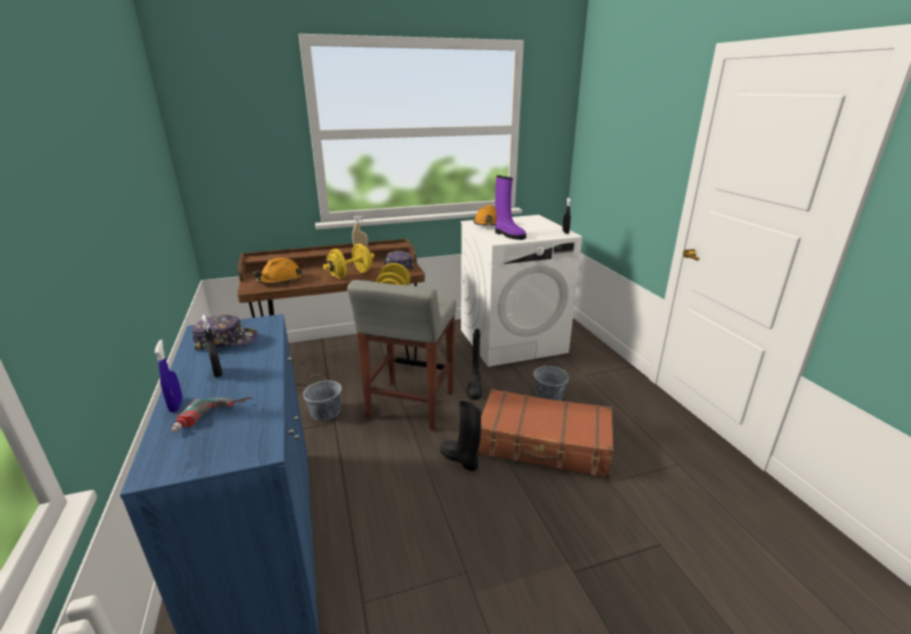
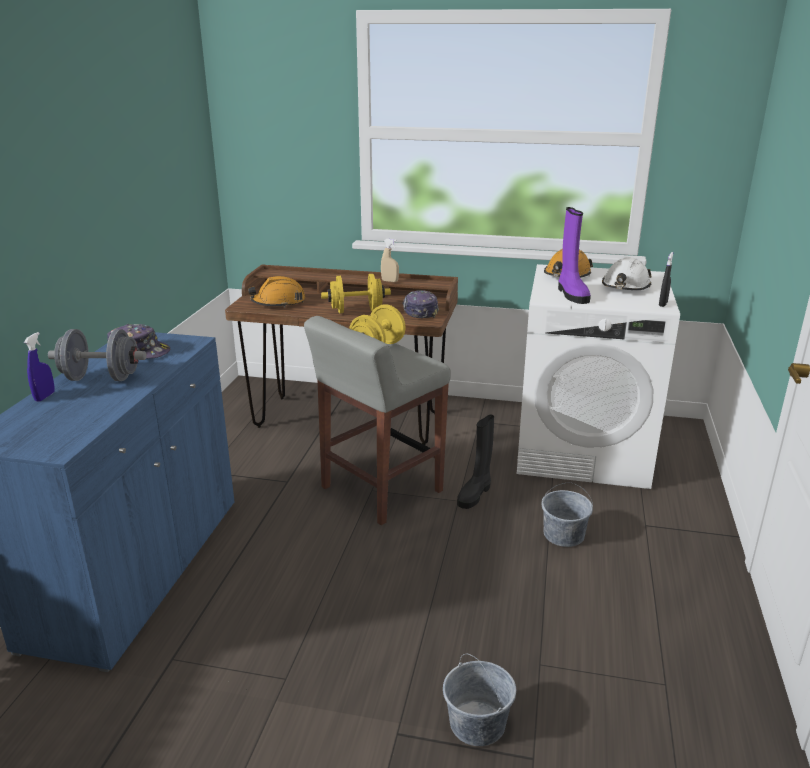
camera: 30 degrees right, 0 degrees up
power drill [171,397,253,432] -> none
black spray bottle [202,315,223,377] -> grey dumbbell [48,329,146,381]
grey bucket [303,374,342,421] -> grey bucket moved to [443,654,516,746]
black boot [440,401,481,471] -> none
brown suitcase [477,389,614,478] -> none
none -> white hard hat [602,257,652,290]

